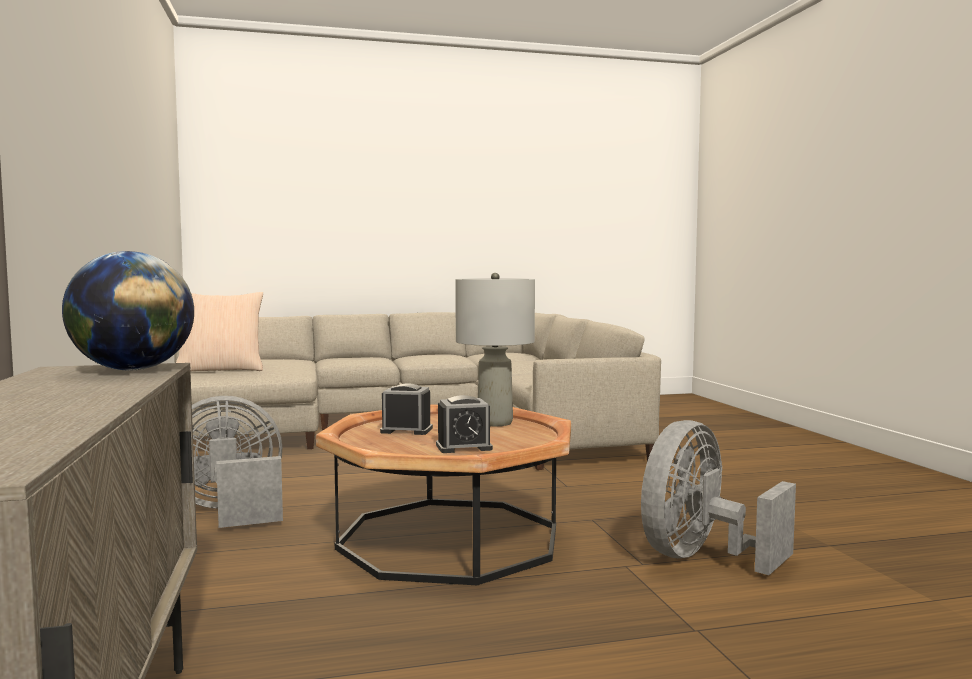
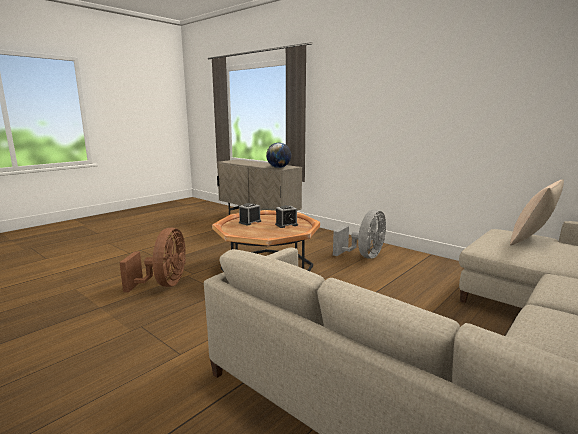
camera: 145 degrees right, 10 degrees up
grey table lamp [455,273,535,426] -> none
grey fan [641,420,796,575] -> brown fan [119,228,186,292]

